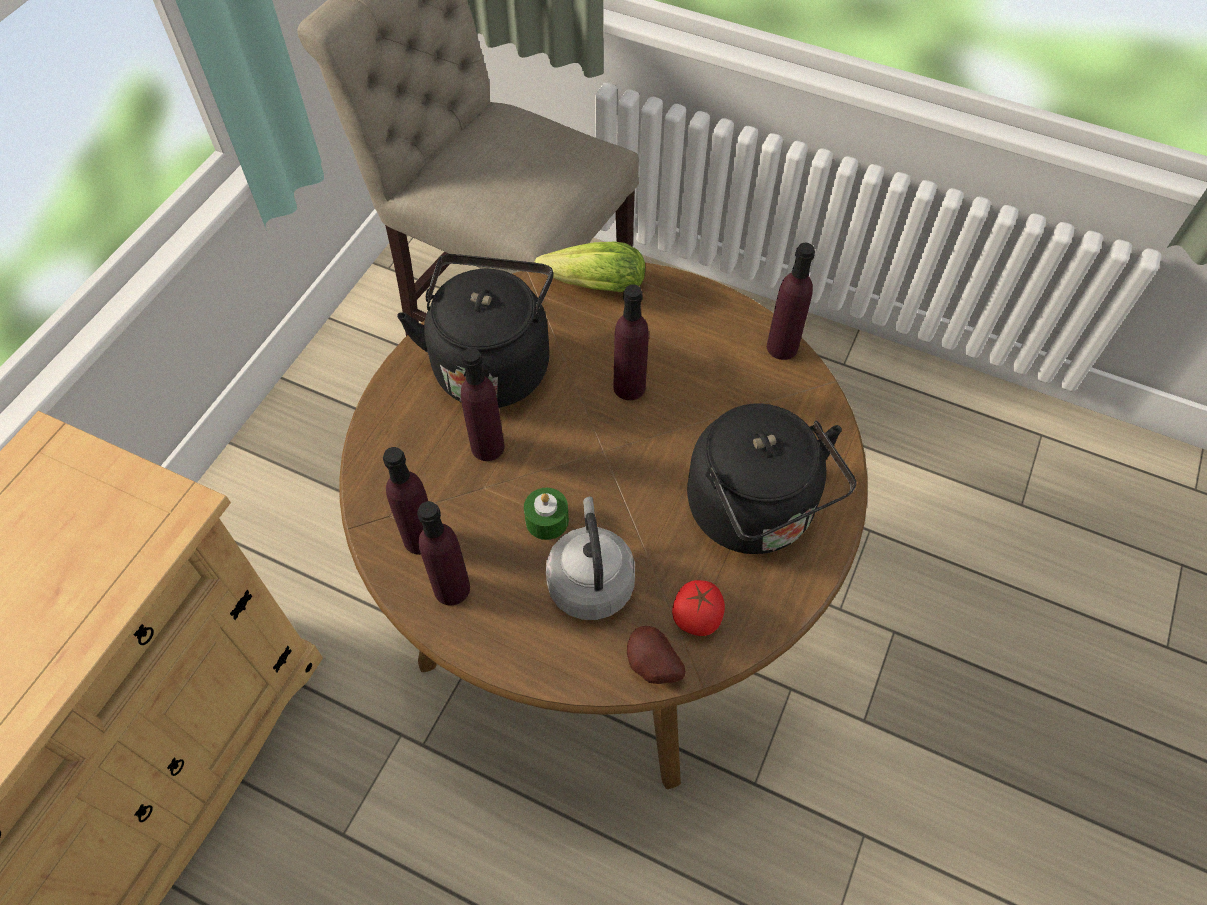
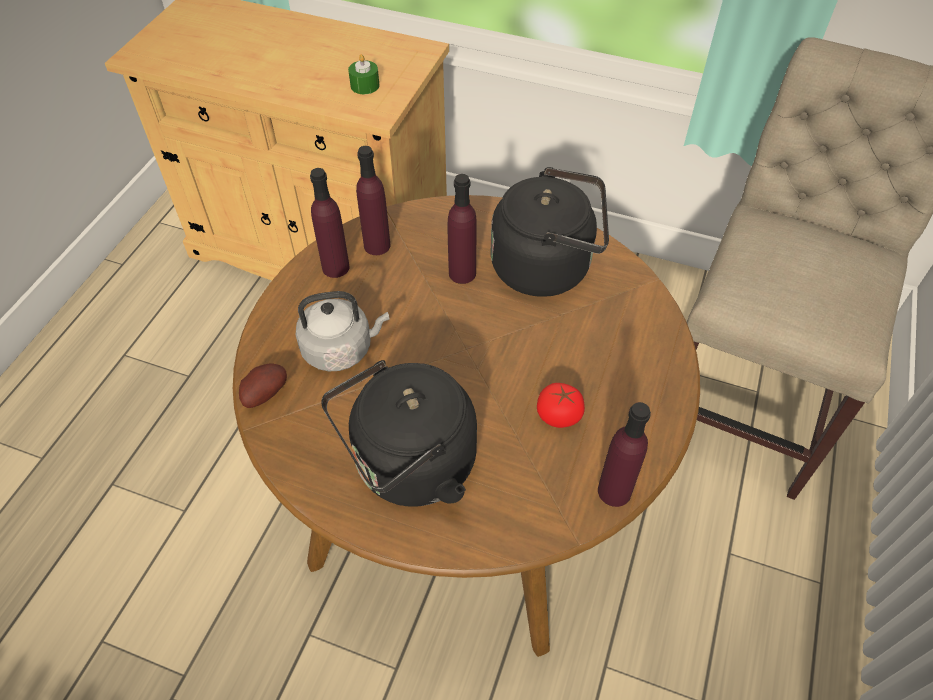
camera: 85 degrees right, 5 degrees down
green candle [524,488,569,540] -> green candle moved to [348,54,379,94]
lettuce [534,242,645,292] -> none
purple bottle [613,285,649,400] -> none
tomato [672,580,725,636] -> tomato moved to [537,383,585,428]

